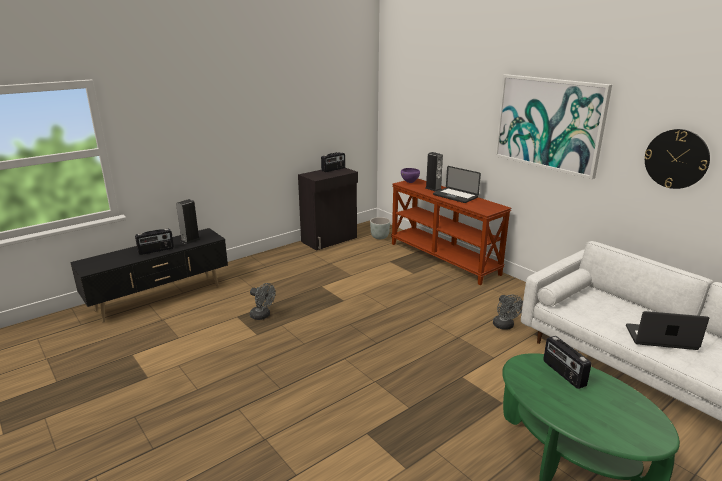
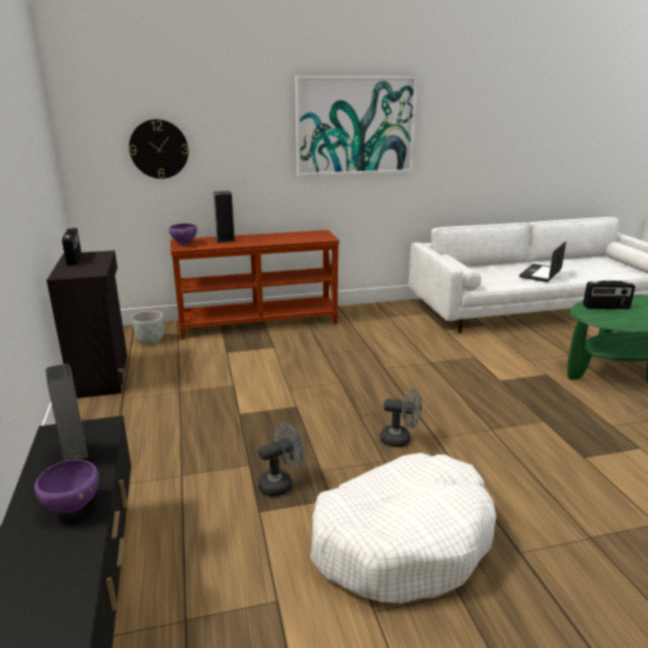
camera: 65 degrees left, 0 degrees up
radio [135,229,174,255] -> purple bowl [34,460,99,513]
laptop [433,166,481,203] -> none
grey fan [493,295,523,330] -> grey fan moved to [380,388,422,447]
wall clock [644,129,710,189] -> wall clock moved to [129,119,188,179]
none -> white dog bed [310,453,496,604]

